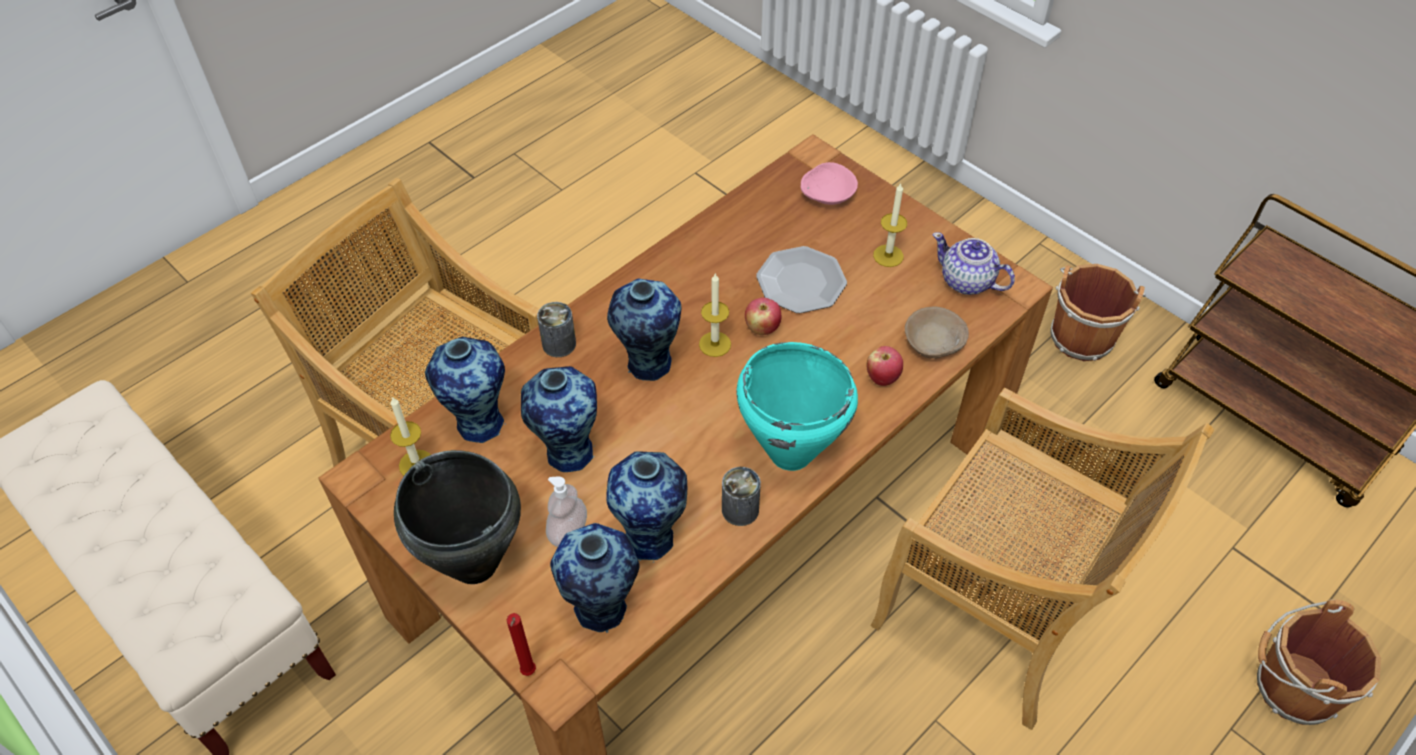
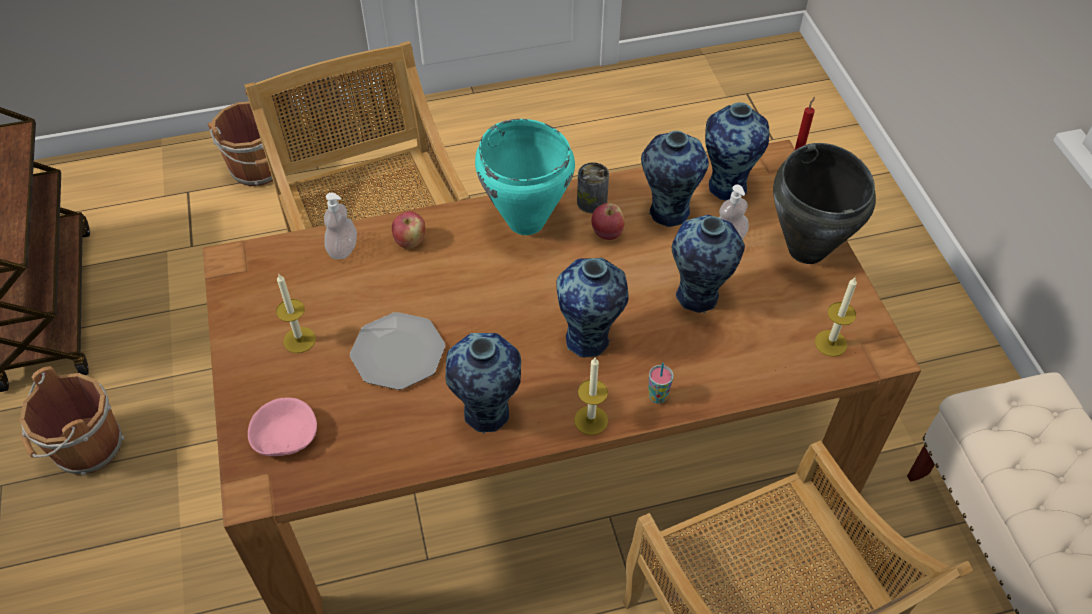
camera: 150 degrees left, 0 degrees up
vase [425,337,506,443] -> vase moved to [445,333,521,434]
can [537,302,576,357] -> cup [648,363,674,404]
candle [699,274,731,357] -> candle moved to [574,358,608,435]
apple [745,297,781,335] -> apple moved to [592,203,625,240]
beige bowl [905,306,969,359] -> soap dispenser [324,193,357,259]
teapot [933,232,1015,295] -> none

